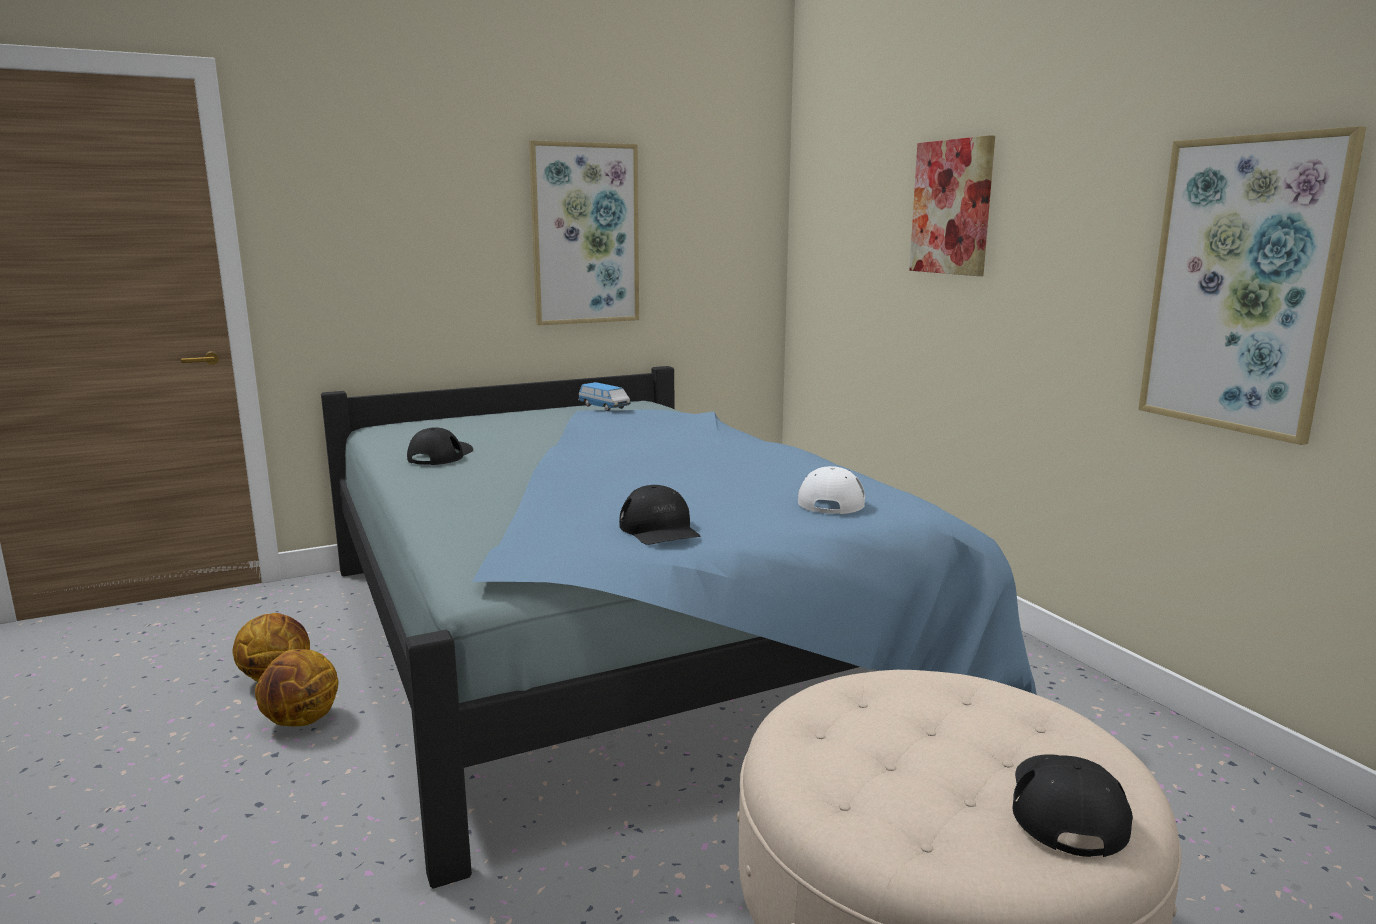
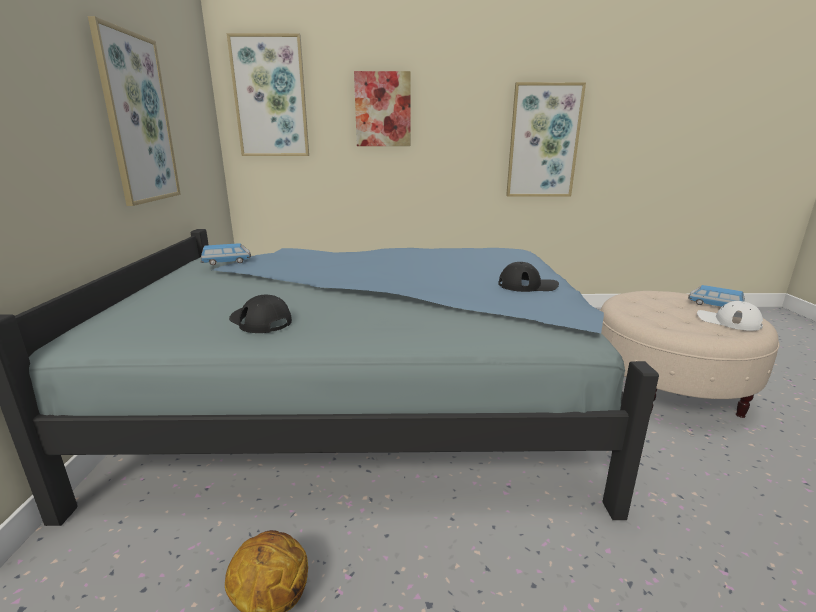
camera: 65 degrees left, 5 degrees up
basketball [255,649,338,726] -> none
white cap [798,466,865,514] -> white cap moved to [697,301,763,331]
black cap [1012,754,1133,857] -> toy car [688,285,745,307]
none -> picture [227,33,309,156]

